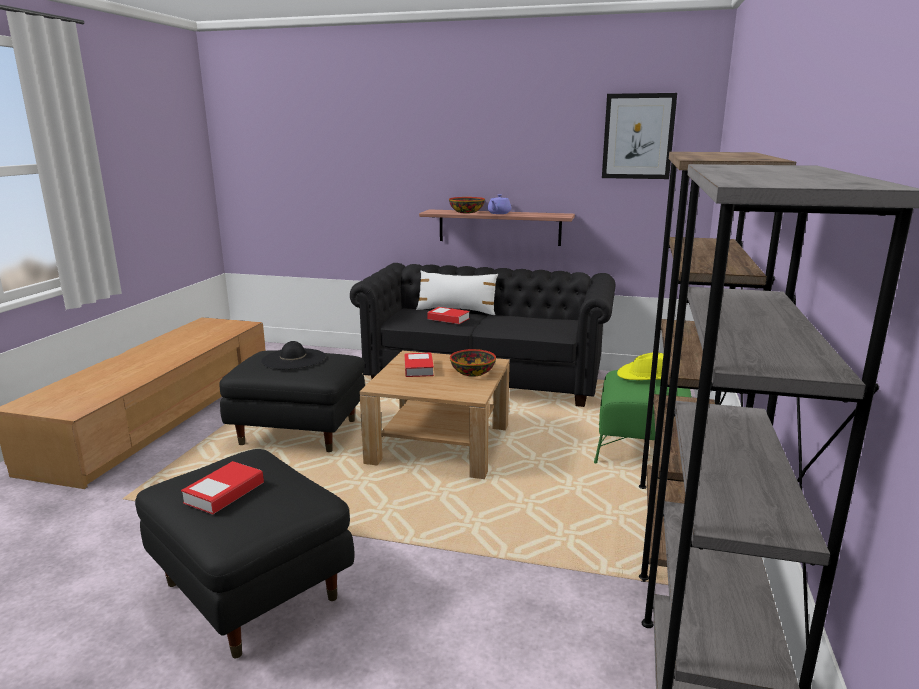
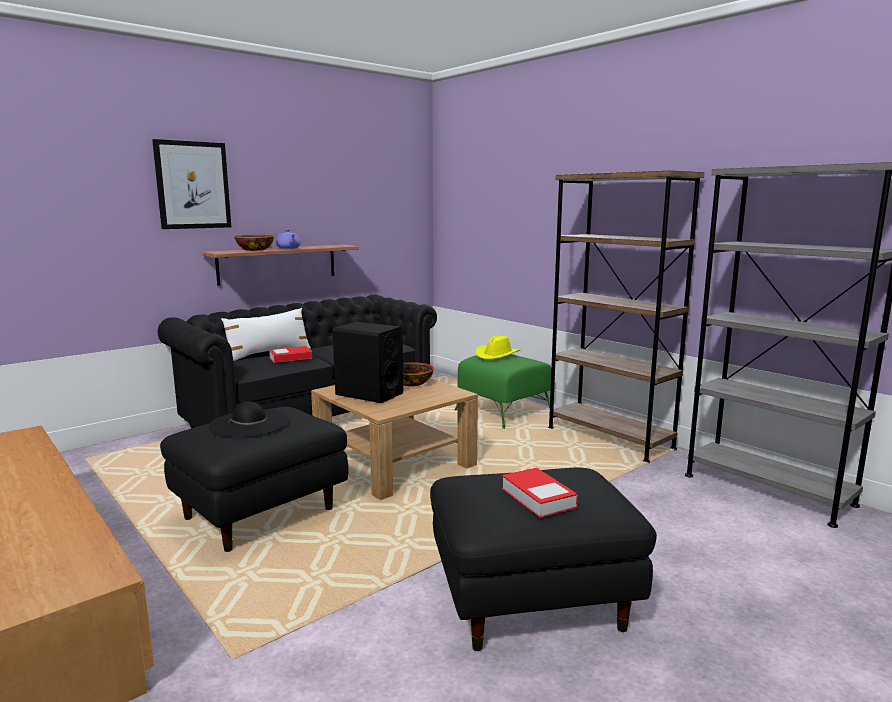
camera: 55 degrees left, 5 degrees down
book [405,352,434,377] -> black speaker [332,322,403,403]
picture [602,93,677,179] -> picture moved to [152,139,231,229]

